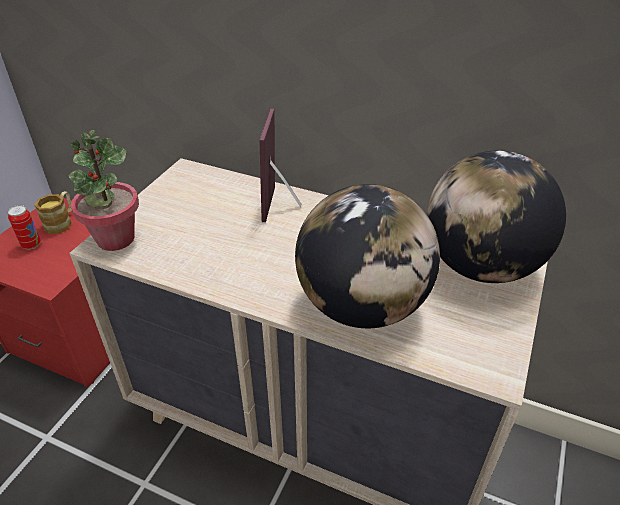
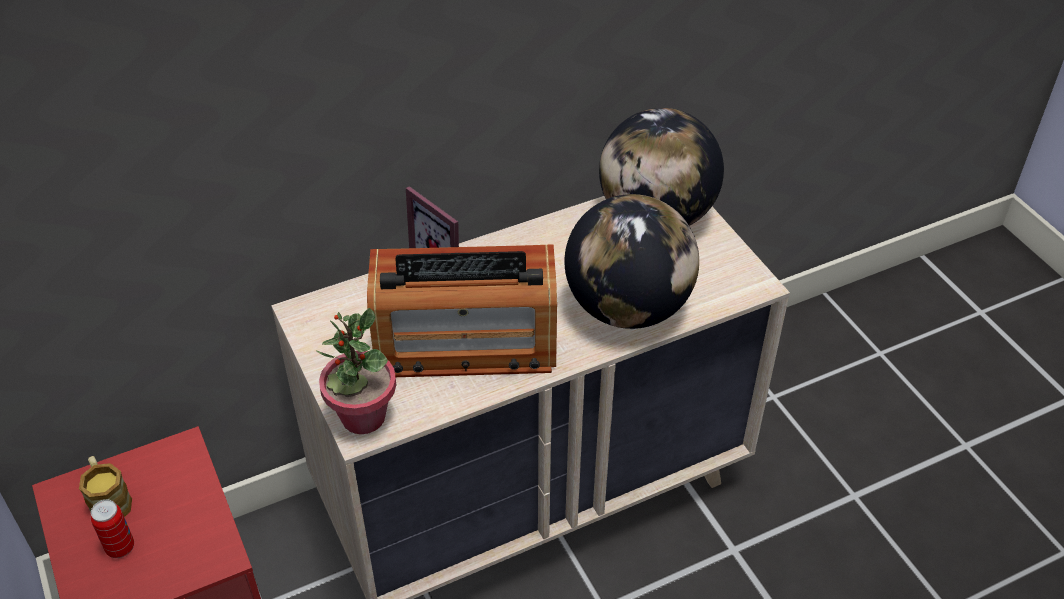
camera: 50 degrees left, 5 degrees up
none -> radio [367,244,557,377]

